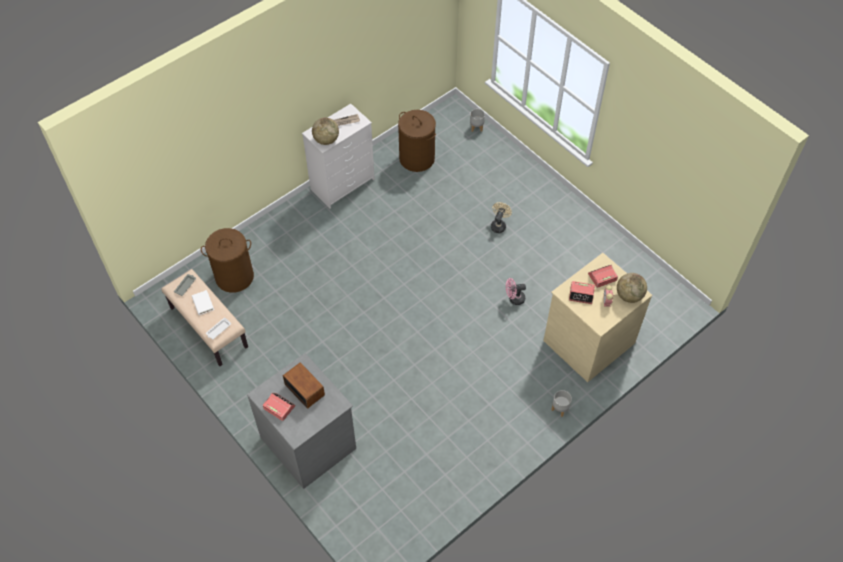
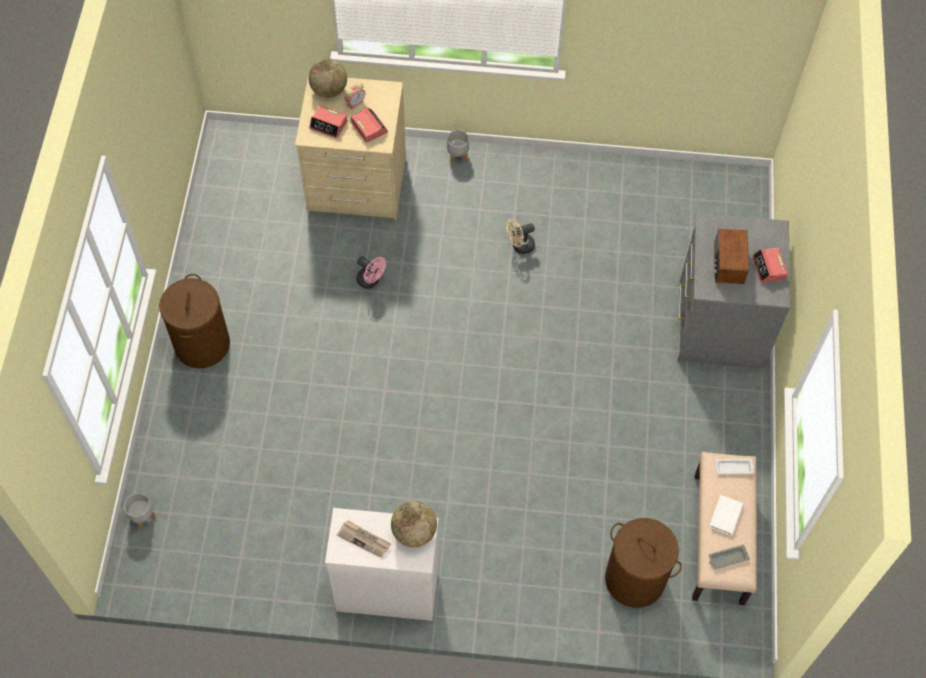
camera: 135 degrees left, 5 degrees up
brown laundry basket [398,110,436,172] -> brown laundry basket moved to [159,274,230,368]
beige fan [491,202,512,233] -> beige fan moved to [506,219,535,254]

